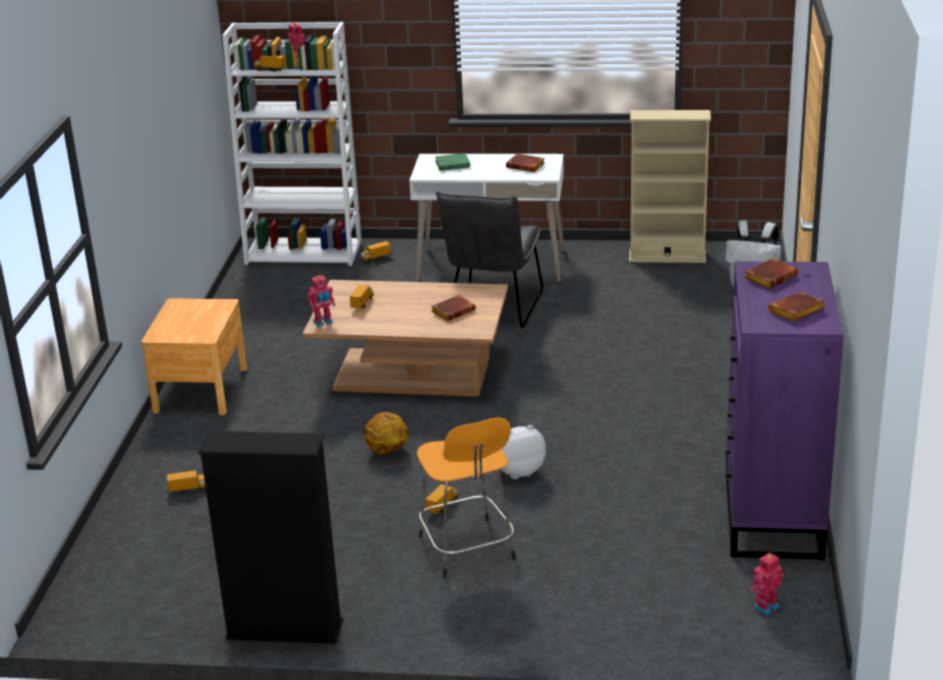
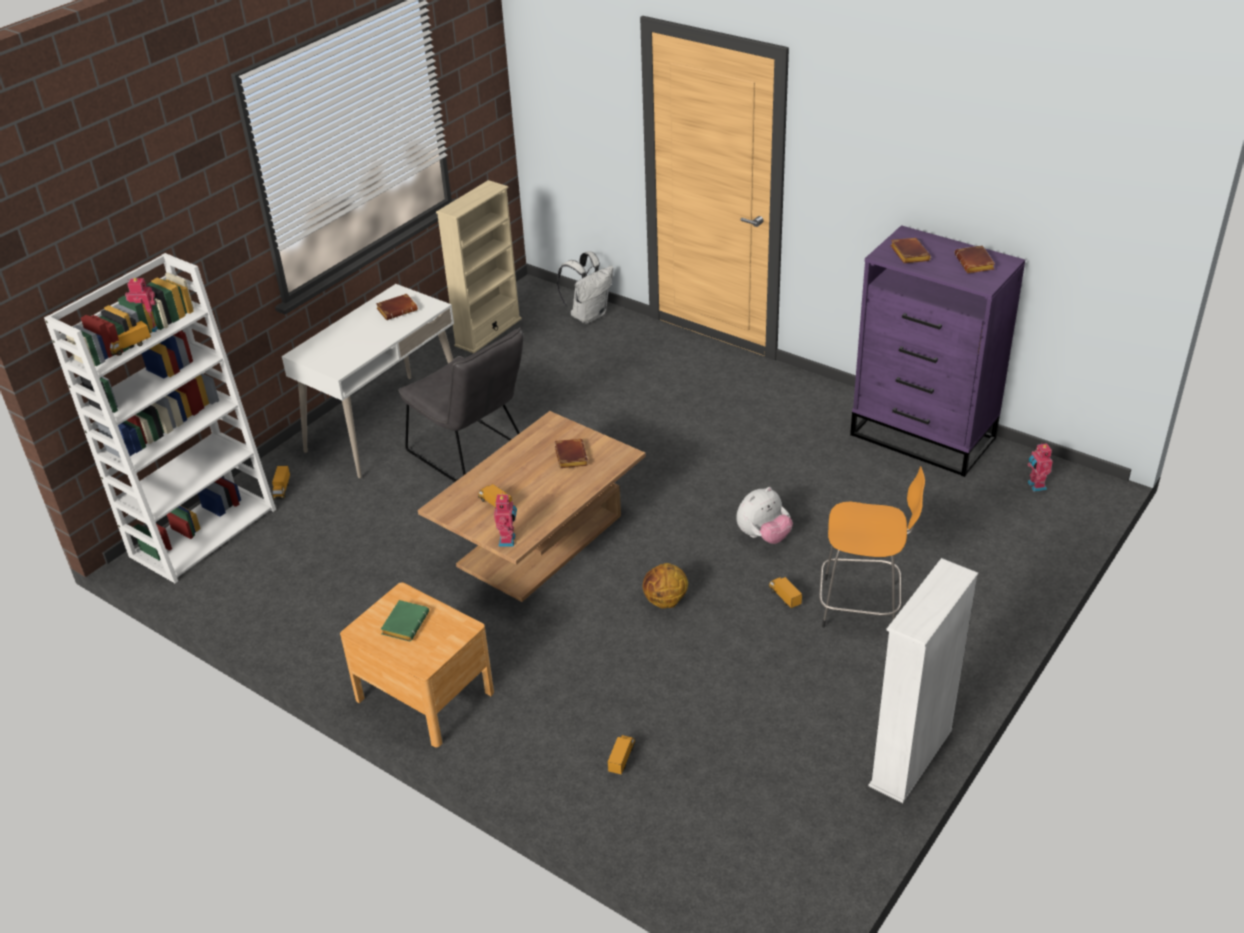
camera: 60 degrees left, 10 degrees up
black bookcase [198,431,343,644] -> white bookcase [869,558,978,803]
green book [435,153,470,171] -> green book moved to [381,600,429,642]
plush toy [501,425,546,479] -> plush toy turned 135 degrees counterclockwise [736,487,793,544]

